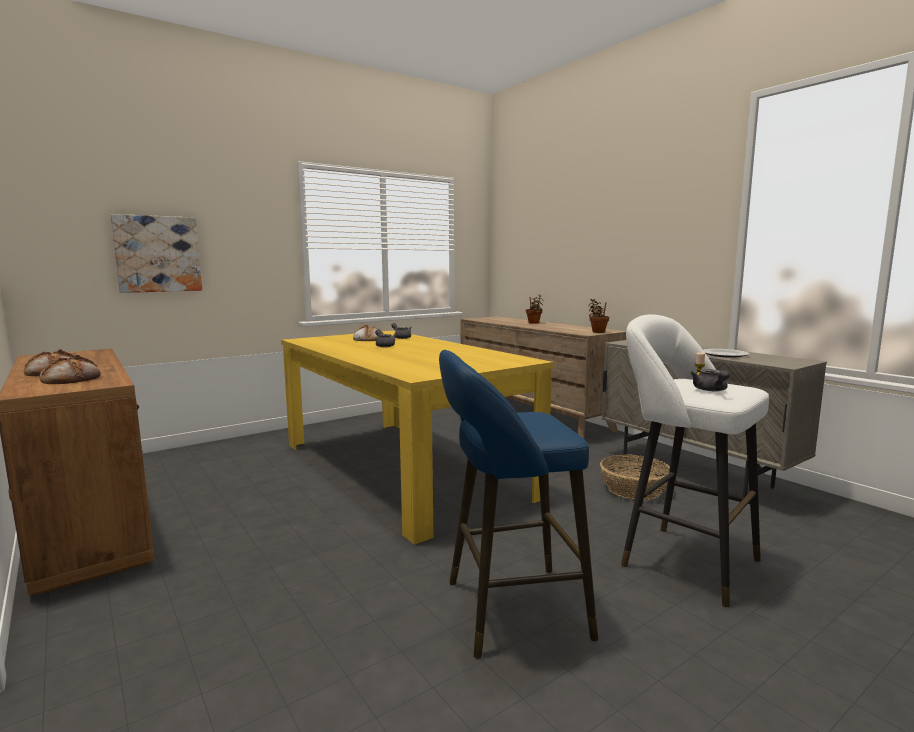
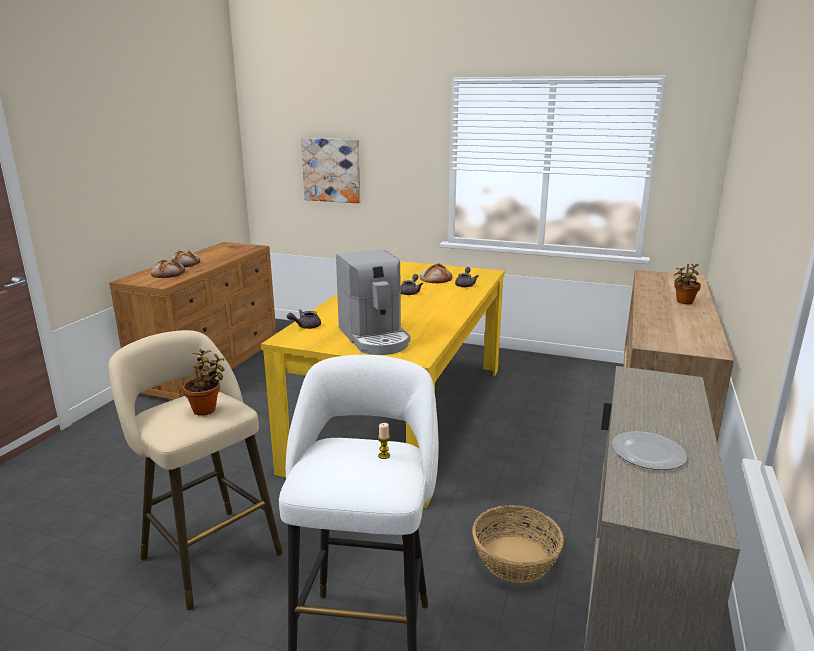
camera: 55 degrees right, 10 degrees up
blue stool [439,350,598,659] -> beige stool [108,330,283,611]
potted plant [588,299,609,333] -> potted plant moved to [183,349,225,416]
grey teapot [690,369,730,391] -> grey teapot moved to [287,309,321,329]
none -> coffee machine [336,250,411,355]

